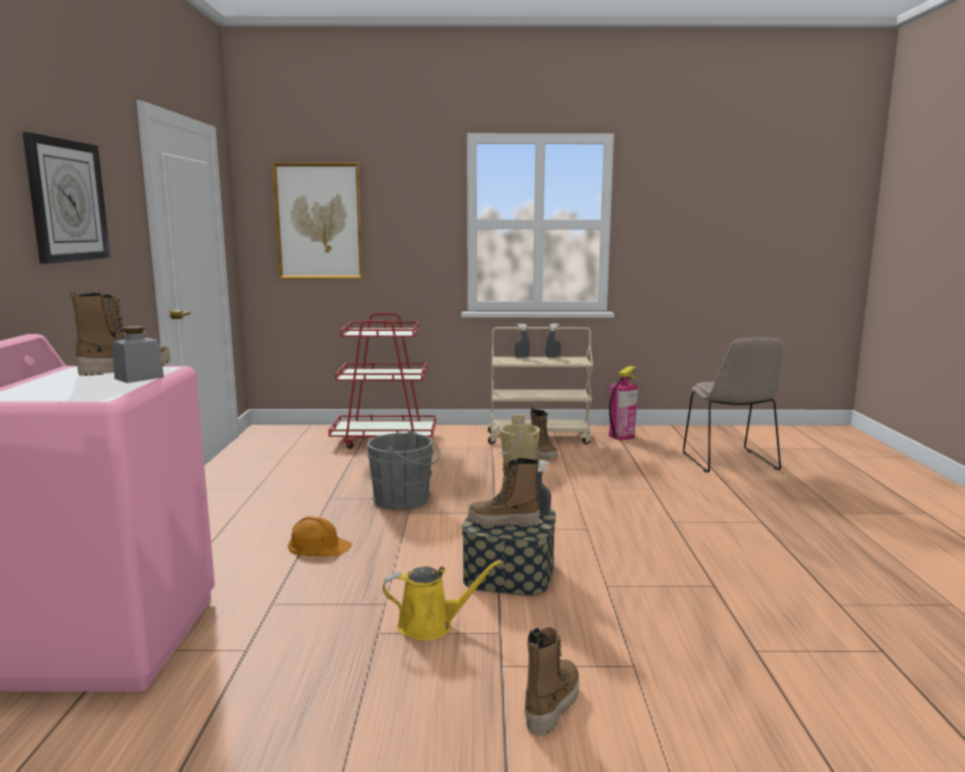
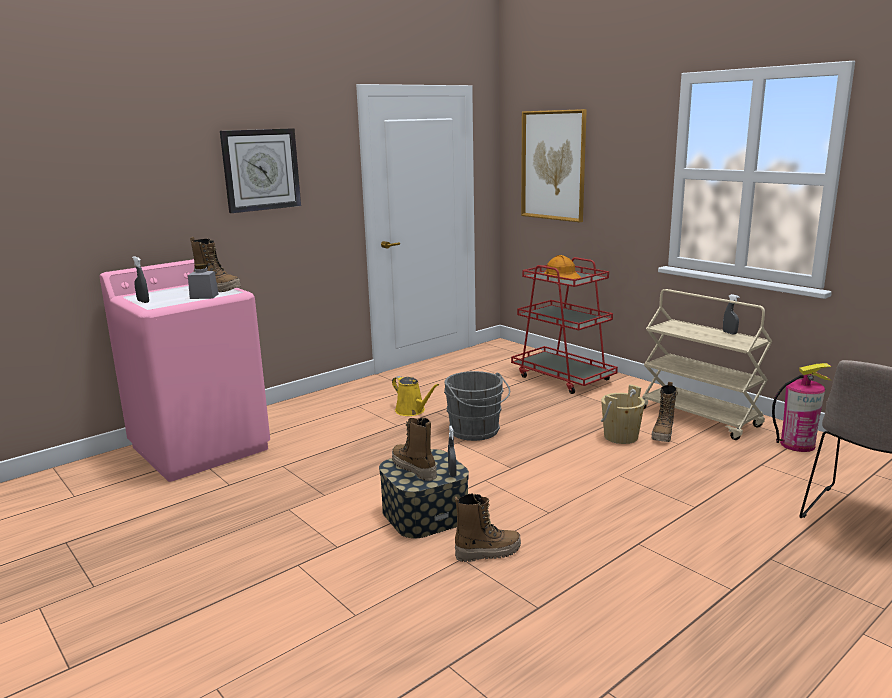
camera: 50 degrees right, 5 degrees up
orange hard hat [288,516,352,556] -> orange hard hat moved to [544,255,581,280]
yellow watering can [382,560,501,641] -> yellow watering can moved to [392,376,439,416]
grey spray bottle [515,323,530,358] -> grey spray bottle moved to [132,256,149,303]
boot [524,627,579,736] -> boot moved to [455,493,521,562]

